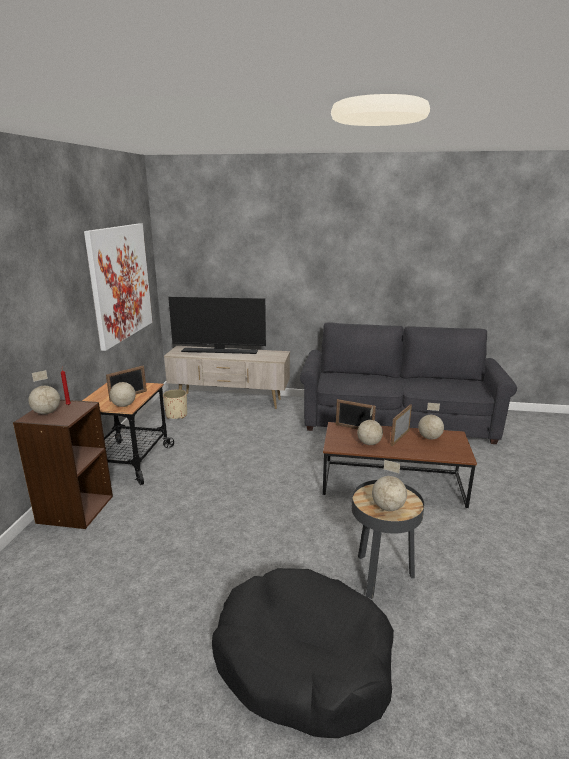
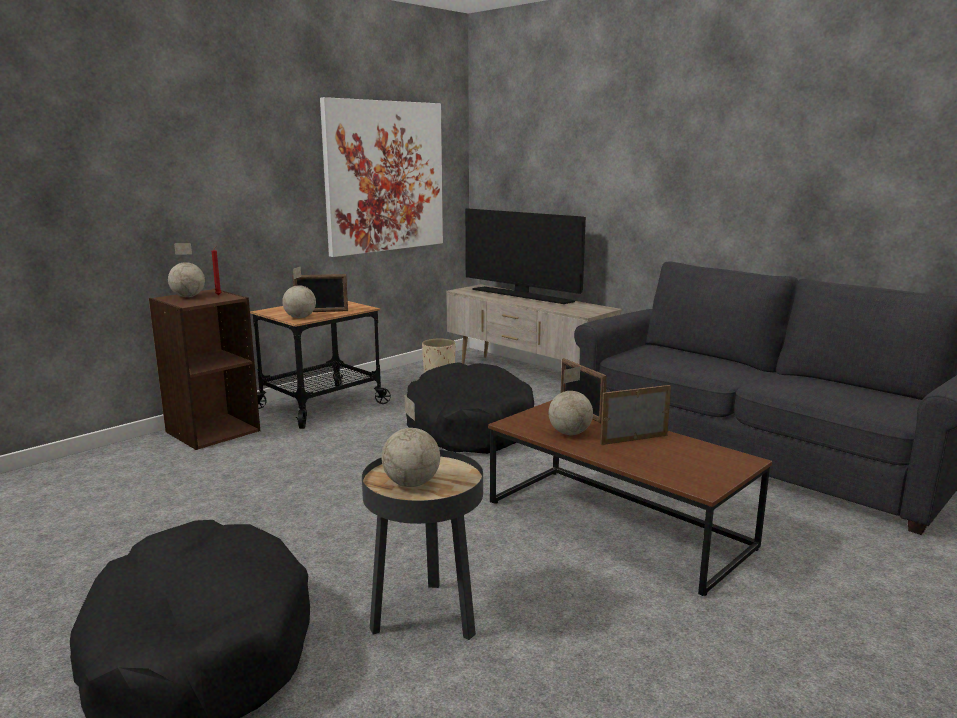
camera: 35 degrees right, 5 degrees down
globe [418,403,444,440] -> none
none -> black dog bed [406,362,534,454]

